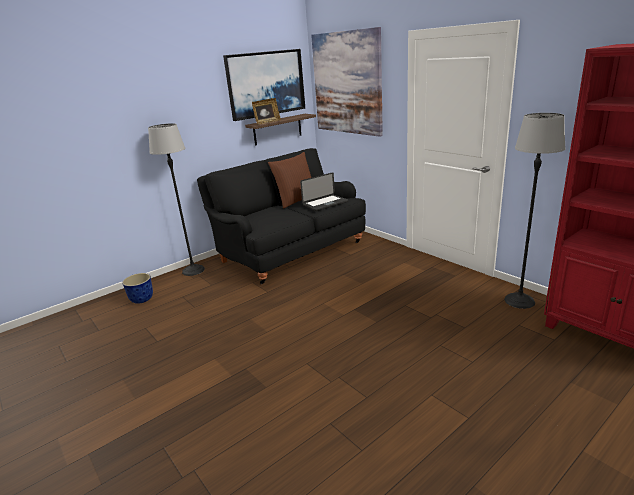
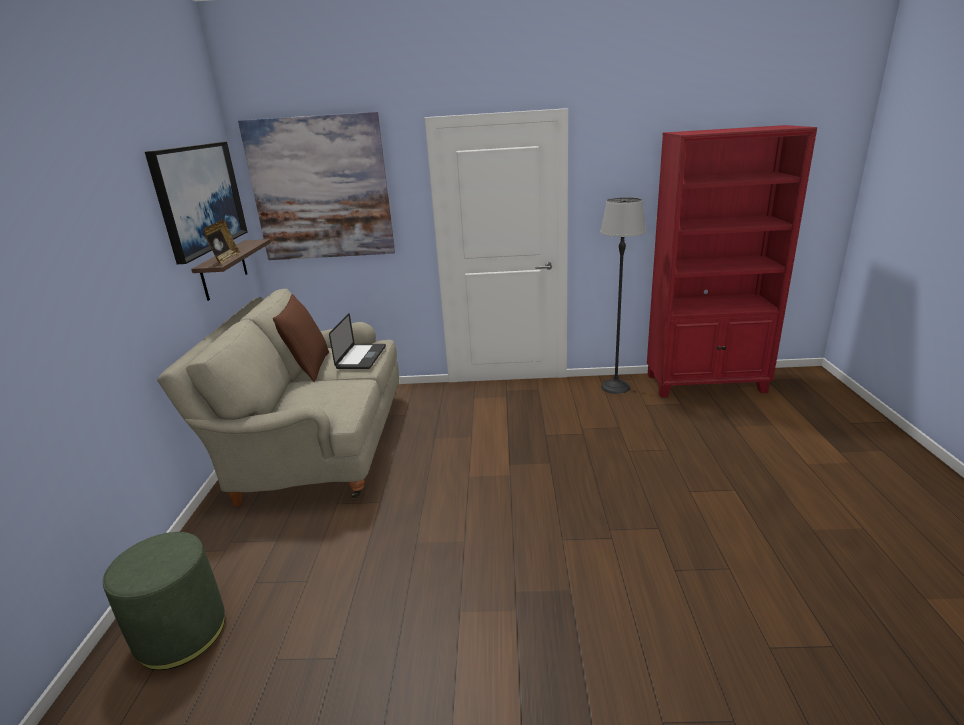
camera: 50 degrees left, 0 degrees up
planter [122,273,153,304] -> green ottoman [103,532,225,670]
floor lamp [148,123,205,276] -> none
black sofa [197,148,366,284] -> beige sofa [157,289,399,506]

